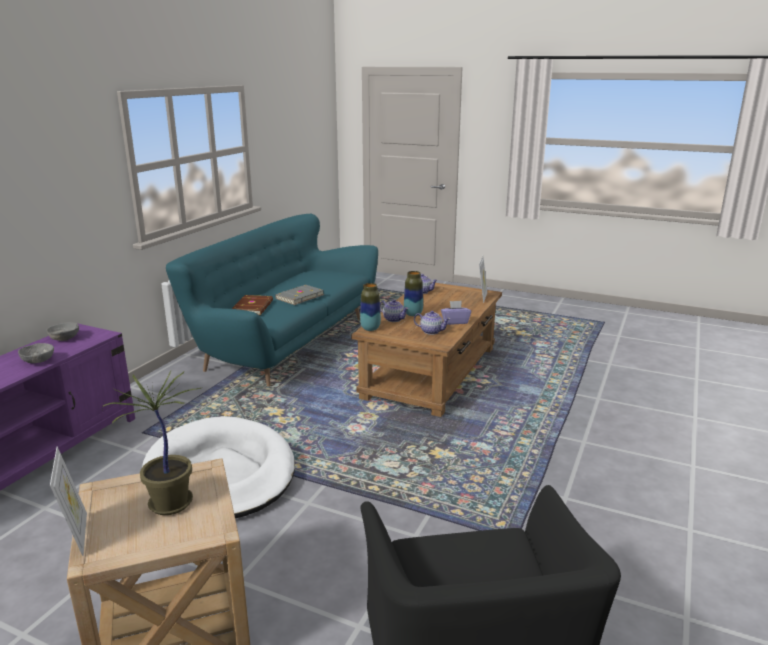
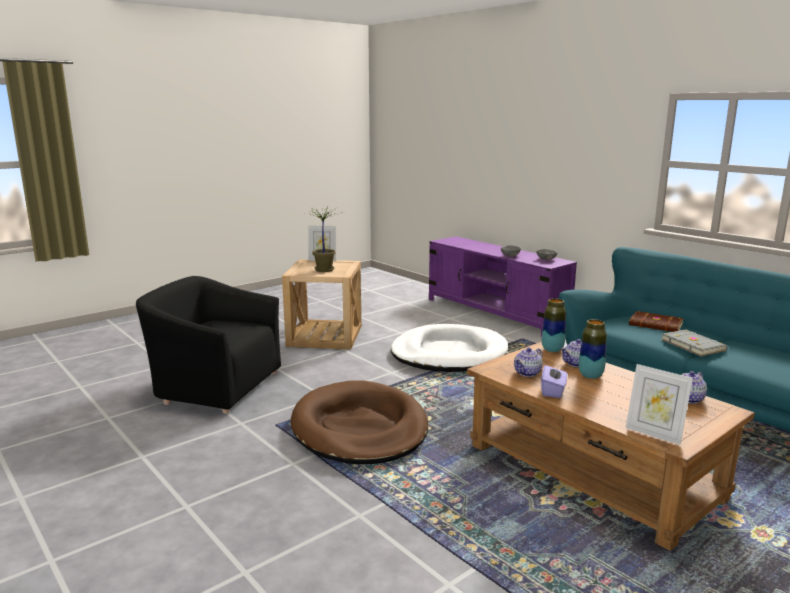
camera: 115 degrees right, 5 degrees down
none -> brown dog bed [291,381,428,464]

